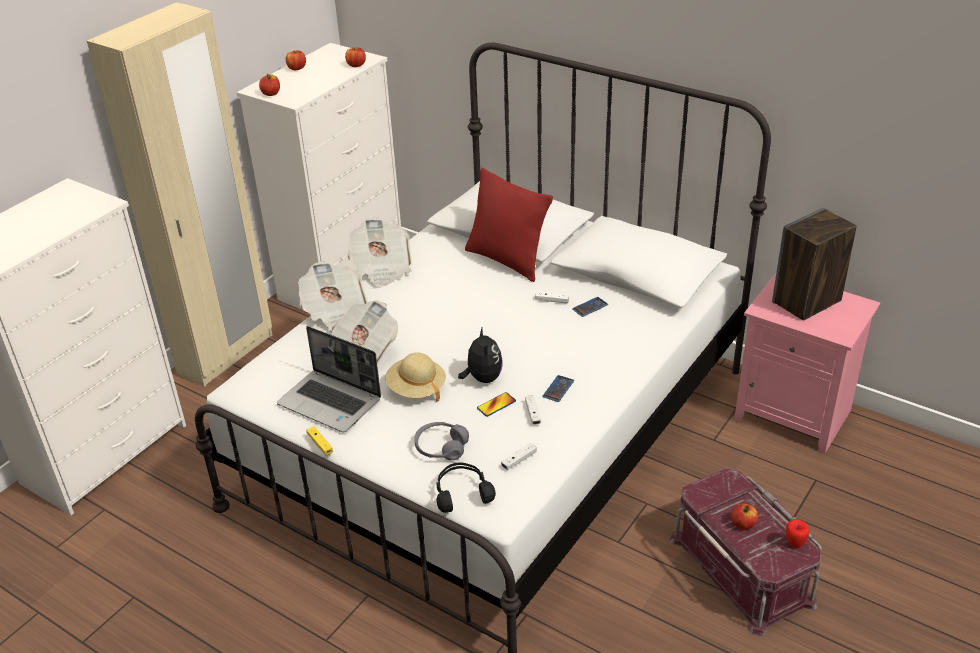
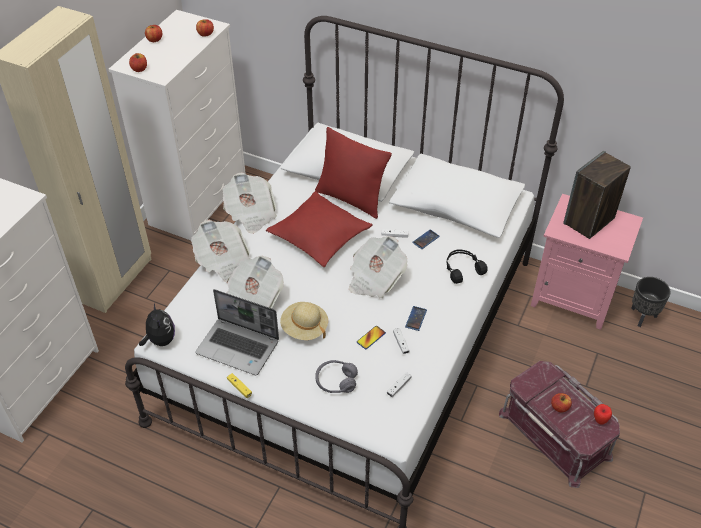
camera: 10 degrees left, 10 degrees up
black headphones [436,462,496,513] -> black headphones moved to [446,249,487,284]
plush toy [458,326,503,383] -> plush toy moved to [139,303,175,346]
none -> red pillow [266,191,373,267]
none -> newspaper [349,236,407,298]
none -> black planter [631,277,671,327]

